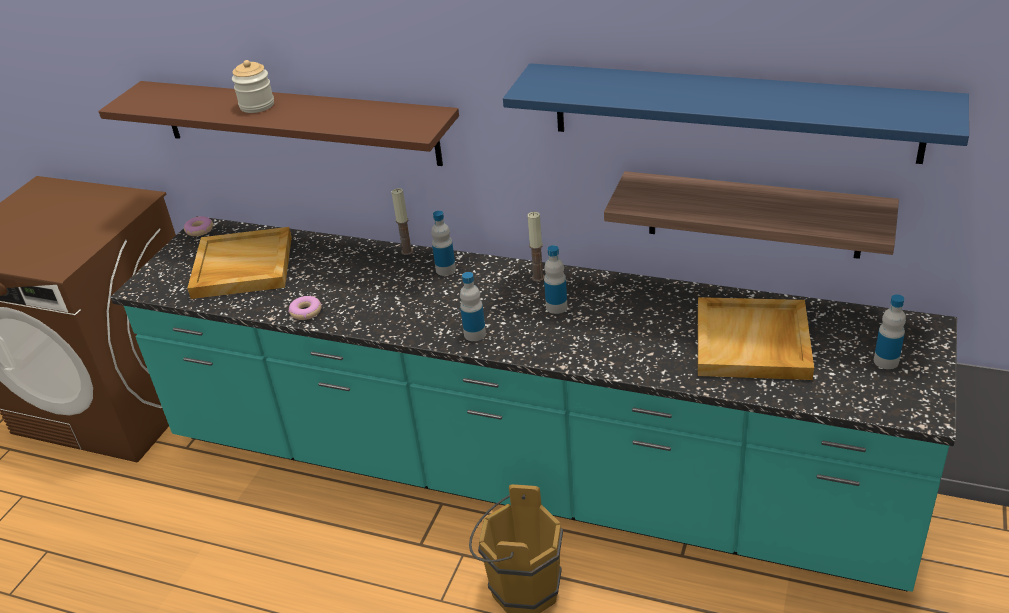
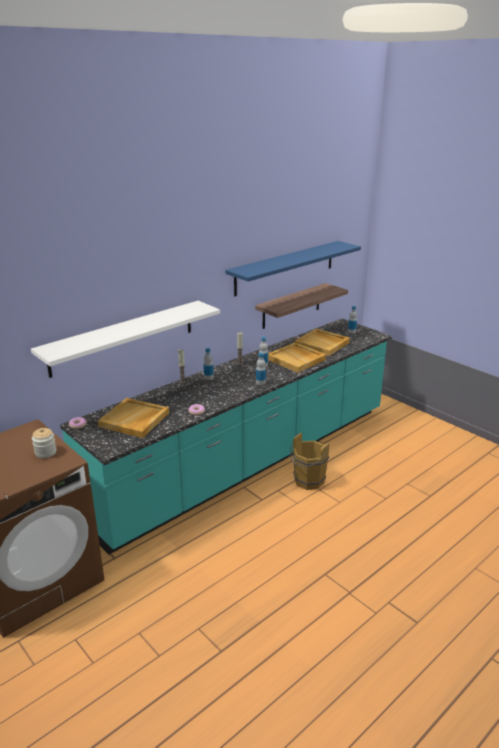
camera: 65 degrees left, 10 degrees down
brown shelf [98,81,459,166] -> white shelf [31,301,220,378]
jar [232,60,274,113] -> jar moved to [32,428,57,458]
none -> beige tray [268,342,326,373]

